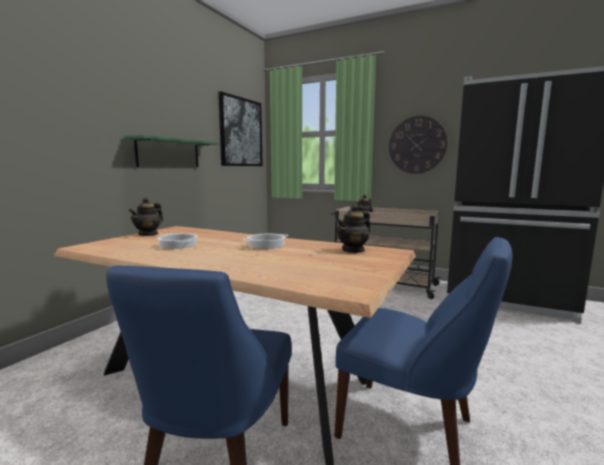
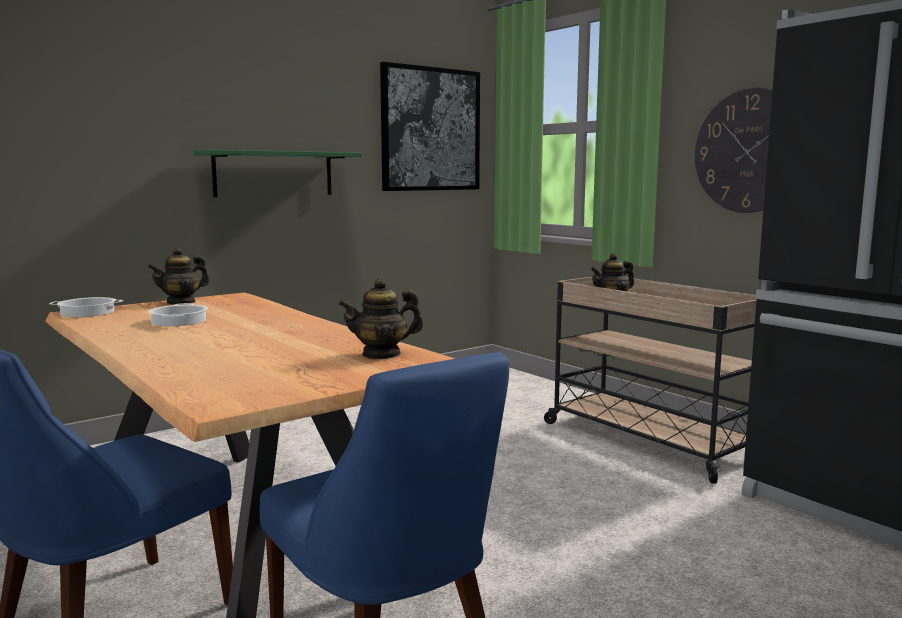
camera: 25 degrees right, 0 degrees up
cooking pot [242,234,288,249] -> cooking pot moved to [49,297,123,317]

